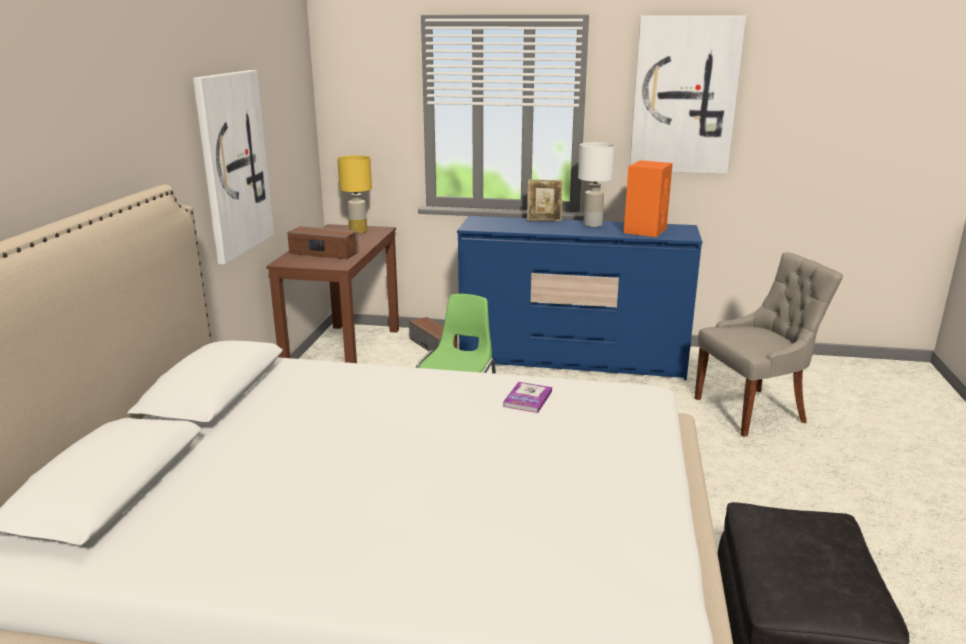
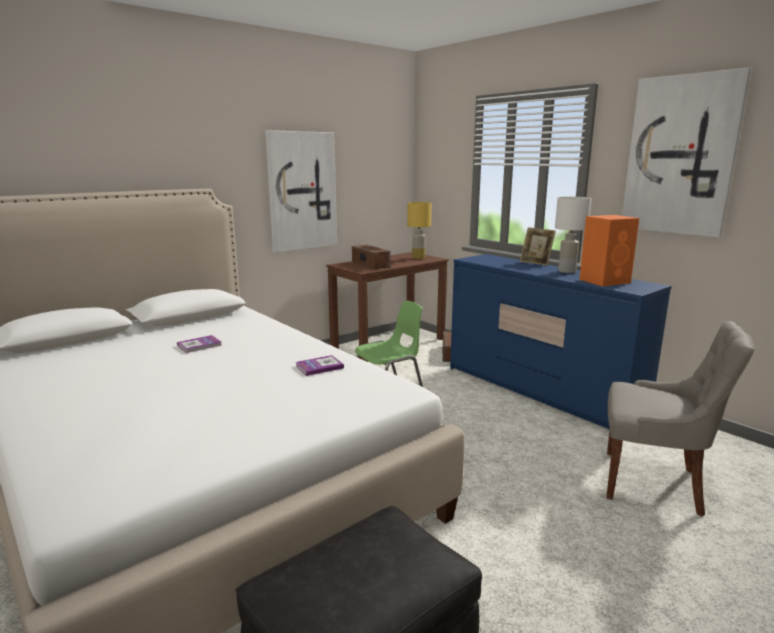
camera: 40 degrees right, 5 degrees down
none -> book [177,335,222,353]

